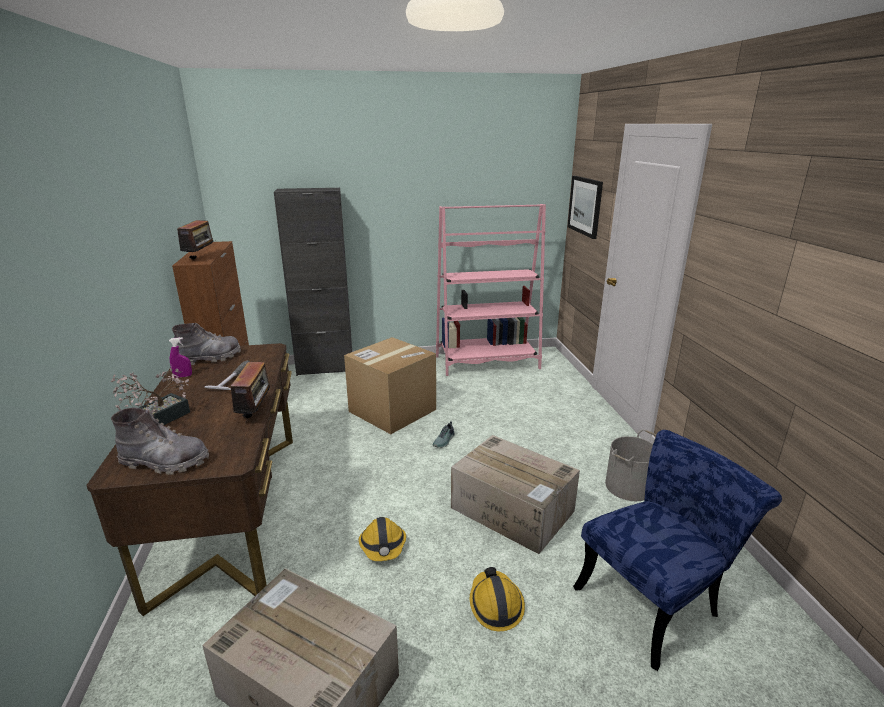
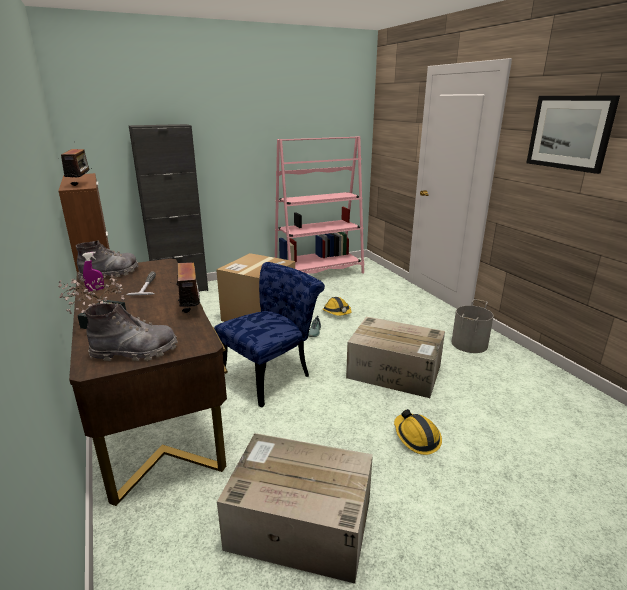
camera: 15 degrees left, 0 degrees up
hard hat [358,517,406,561] -> hard hat moved to [323,297,352,316]
picture [567,176,603,239] -> picture moved to [526,95,620,174]
blue chair [573,430,782,671] -> blue chair moved to [214,262,325,407]

